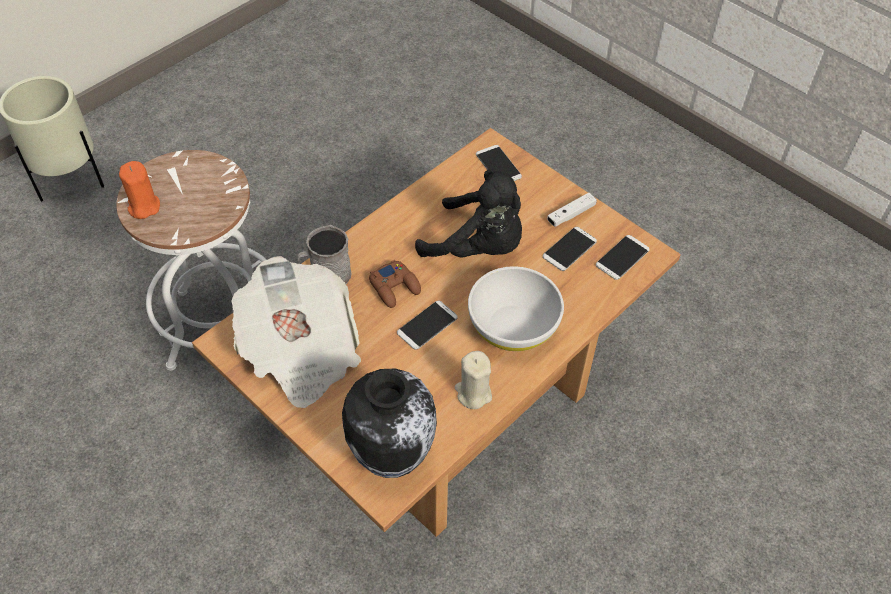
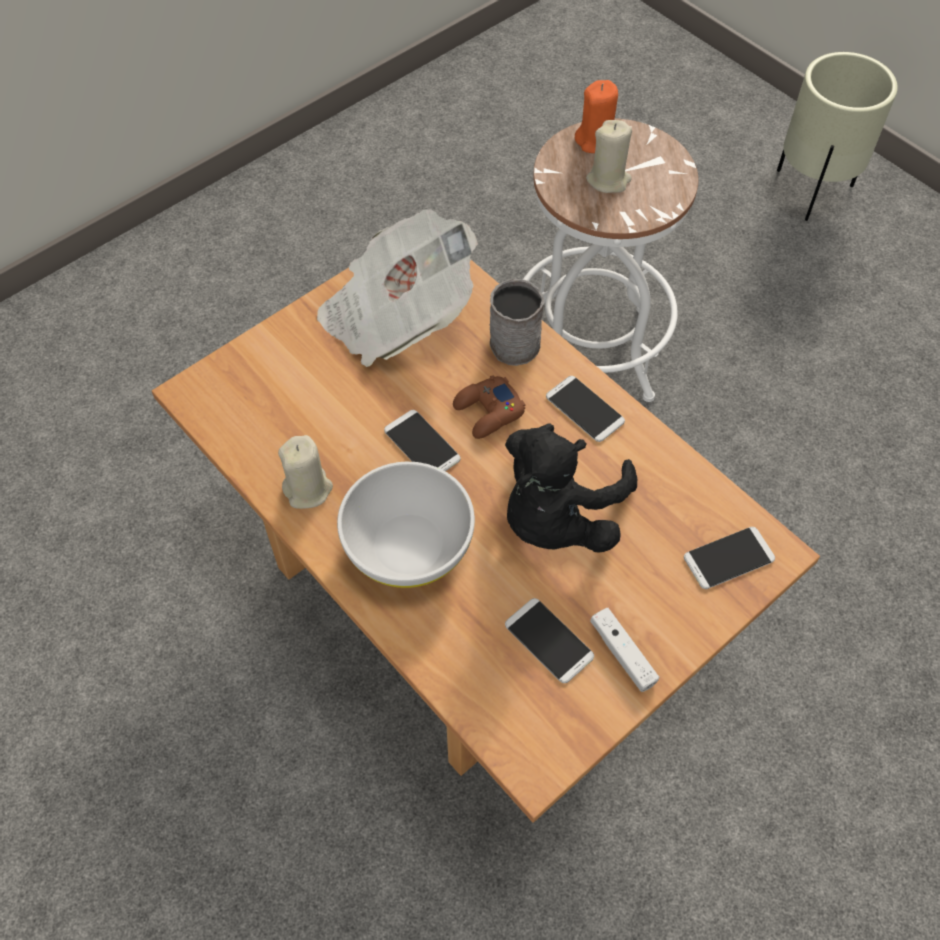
camera: 95 degrees right, 5 degrees up
vase [342,368,437,478] -> none
phone [596,235,650,280] -> phone moved to [546,376,625,442]
none -> beige candle [586,120,632,193]

